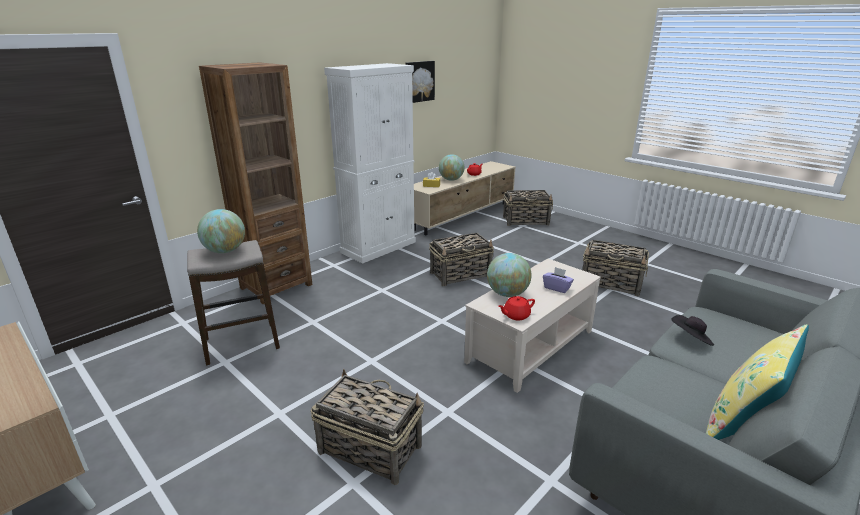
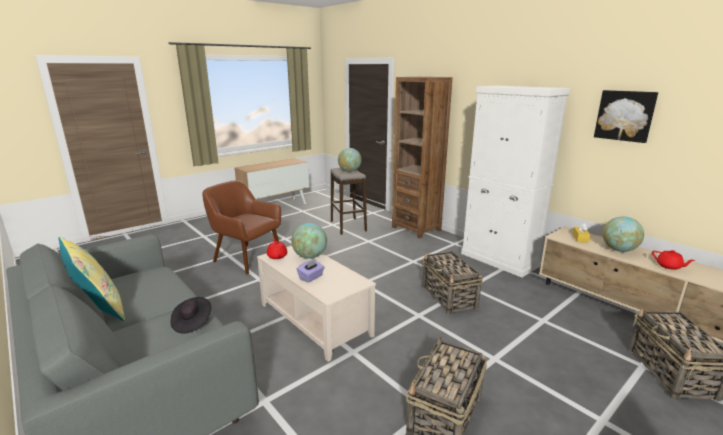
camera: 95 degrees right, 5 degrees down
basket [311,369,424,485] -> brown armchair [202,180,281,274]

